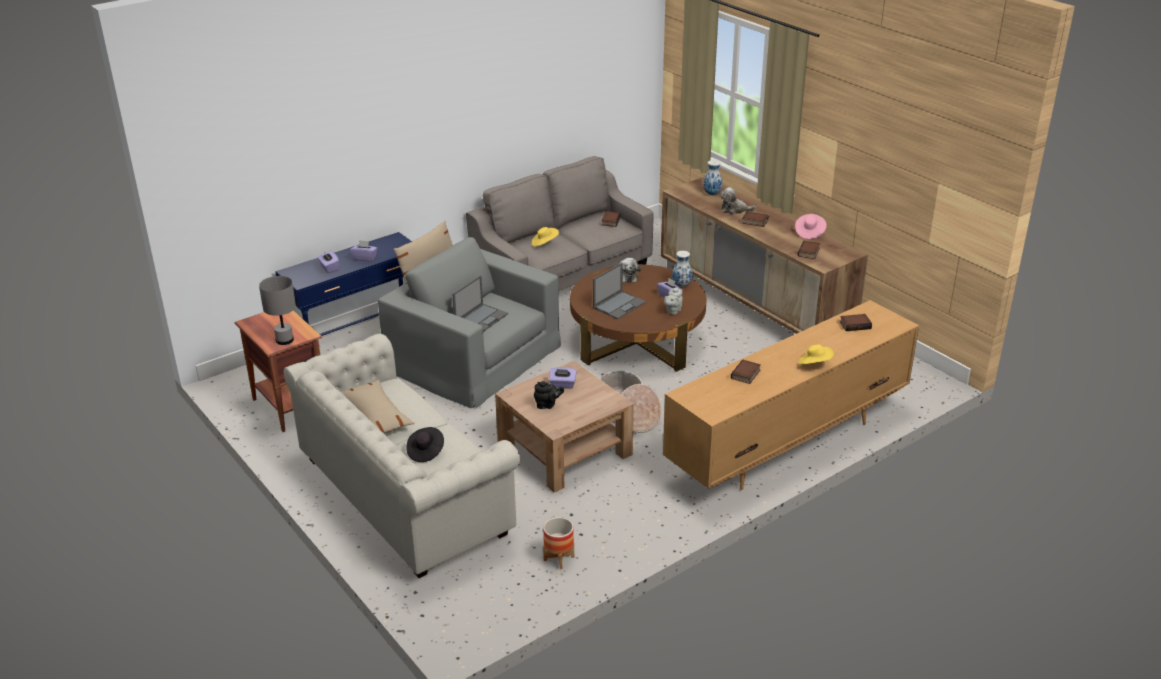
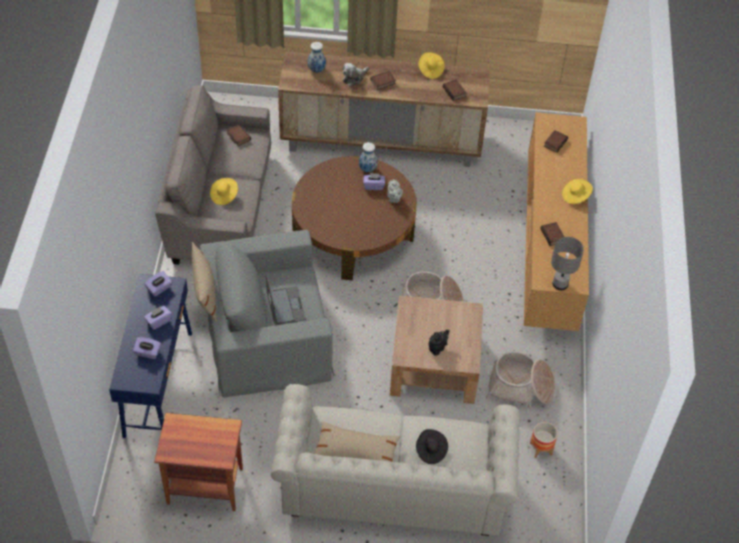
camera: 50 degrees left, 20 degrees up
grey table lamp [259,276,296,345] -> grey table lamp moved to [551,237,584,290]
purple tissue box [549,367,577,389] -> purple tissue box moved to [144,271,172,297]
laptop [593,263,646,319] -> none
plush toy [620,258,641,283] -> none
pink hat [795,214,827,239] -> yellow hat [418,52,445,79]
none -> basket [486,351,555,409]

